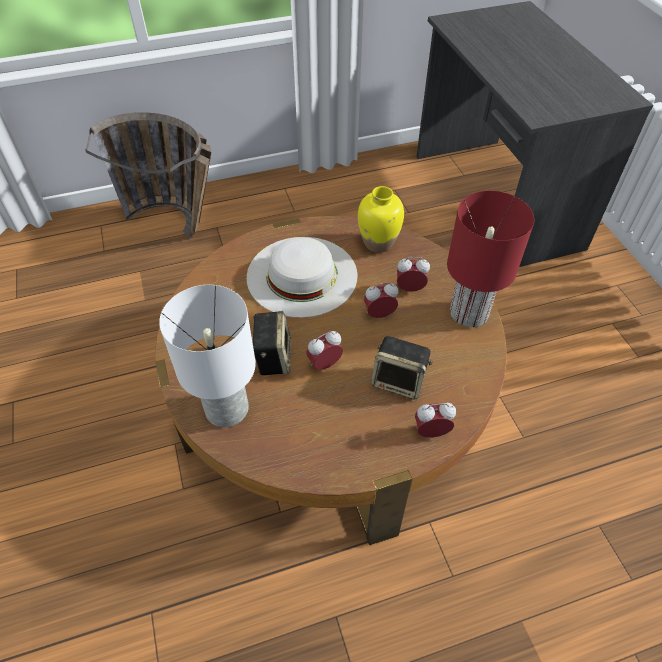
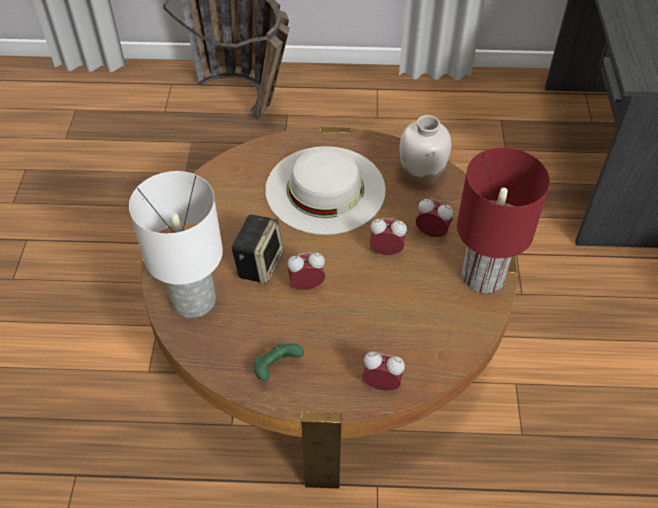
camera: 20 degrees right, 0 degrees up
yellow vase [358,186,404,253] -> white vase [400,115,451,187]
speaker [371,336,433,399] -> none
none -> green game controller [253,344,304,381]

